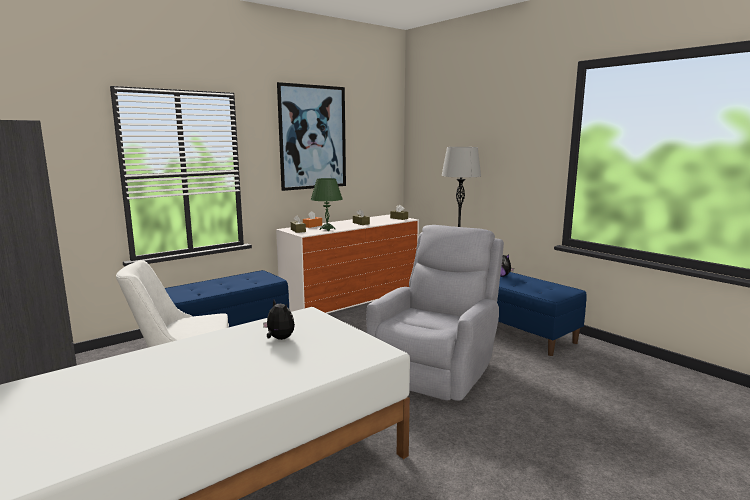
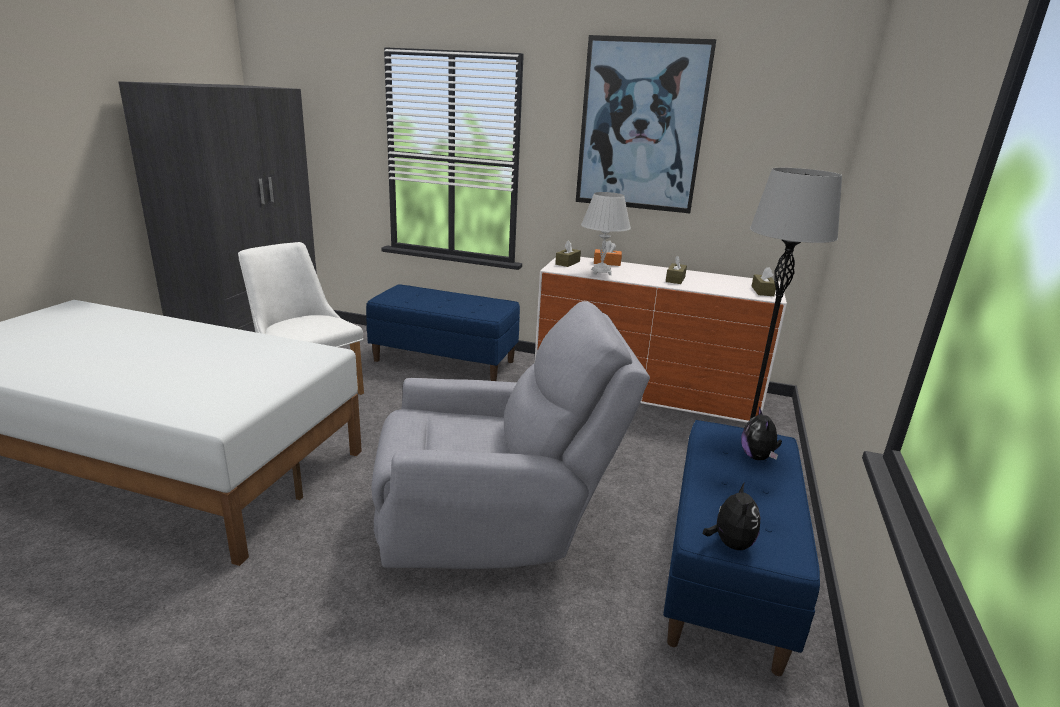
camera: 55 degrees right, 10 degrees up
plush toy [263,300,295,340] -> plush toy moved to [703,482,760,550]
green table lamp [311,178,343,231] -> white table lamp [581,192,631,275]

